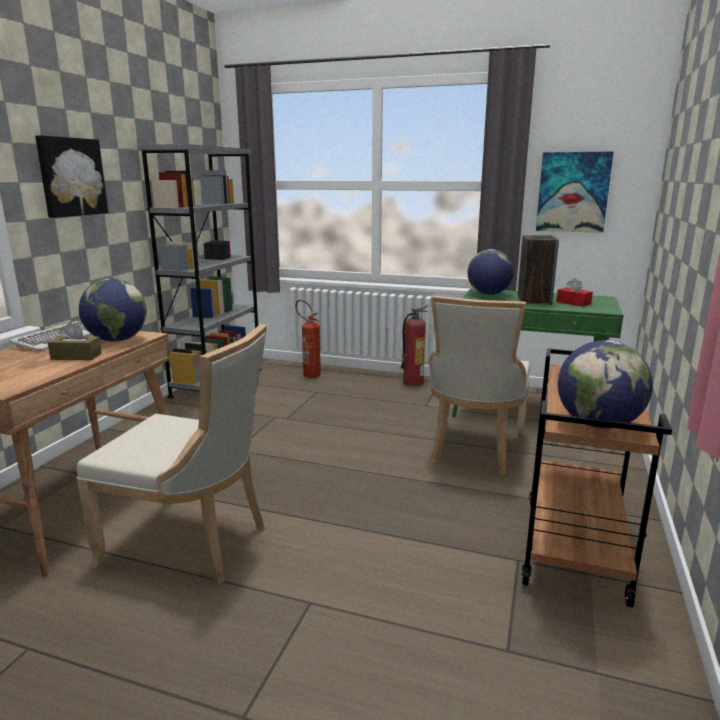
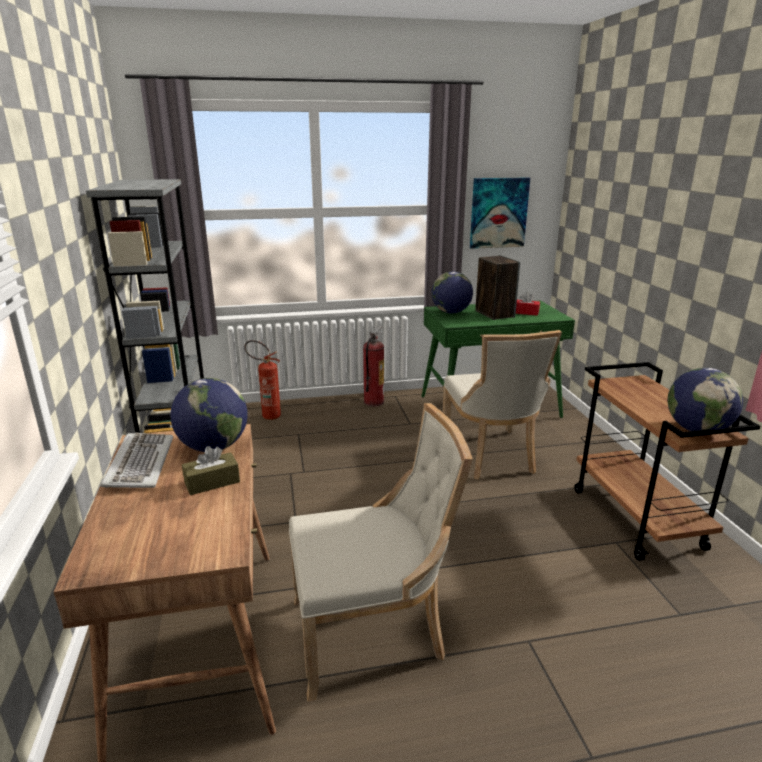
camera: 30 degrees left, 5 degrees up
picture [35,135,108,218] -> none

